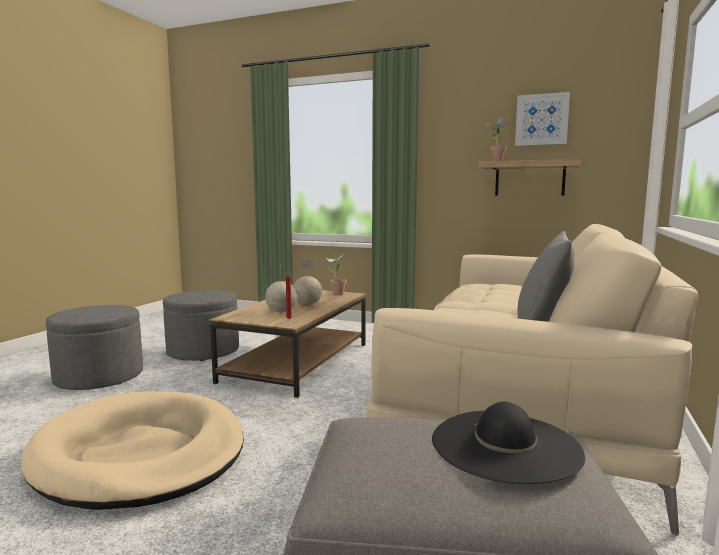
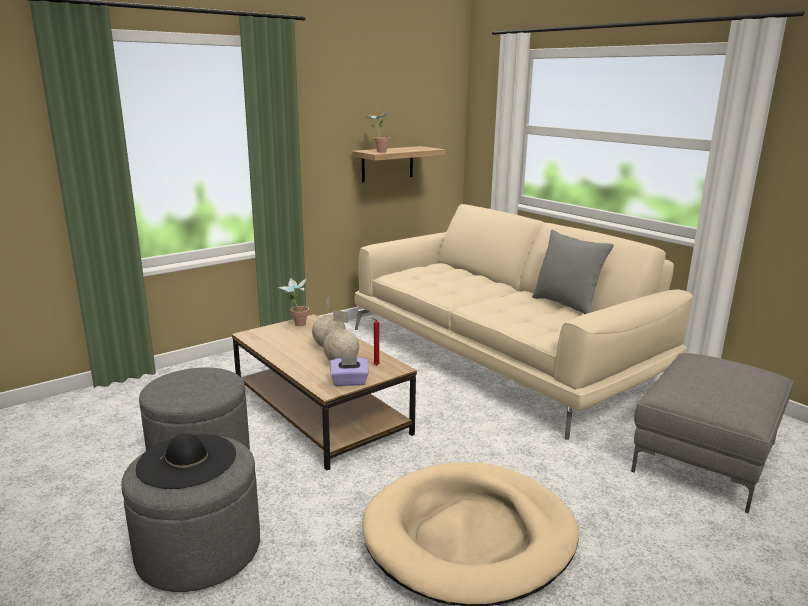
camera: 60 degrees left, 10 degrees up
black hat [432,402,585,484] -> black hat moved to [136,433,236,489]
picture [515,92,570,146] -> none
none -> purple tissue box [330,357,369,386]

